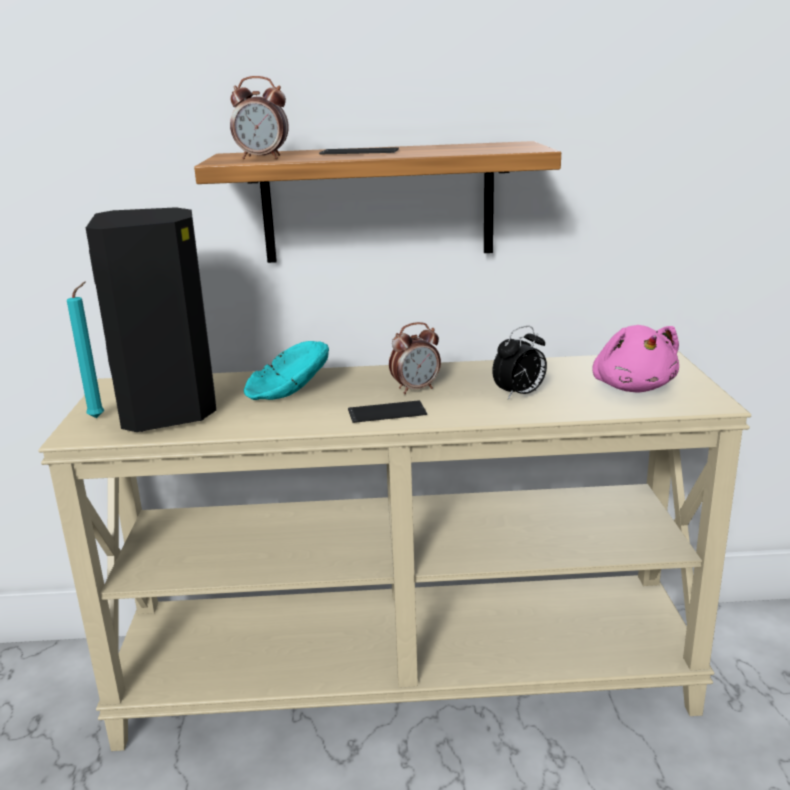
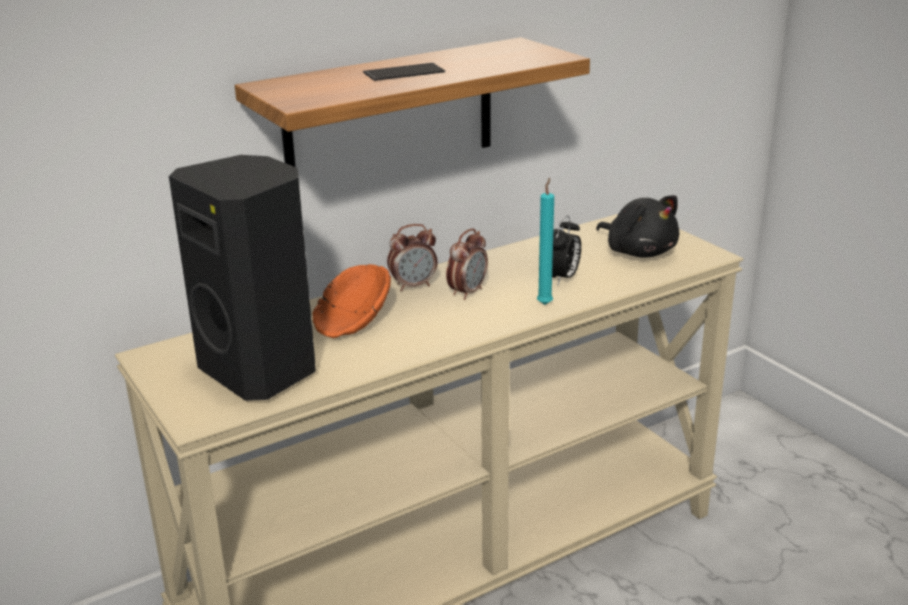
camera: 30 degrees left, 5 degrees up
turquoise candle [67,281,104,418] -> turquoise candle moved to [537,177,554,305]
alarm clock [230,76,289,159] -> alarm clock moved to [387,224,437,291]
turquoise bowl [244,341,329,400] -> orange bowl [312,264,391,338]
phone [348,400,427,423] -> none
pink plush toy [592,325,679,392] -> black plush toy [596,195,680,257]

